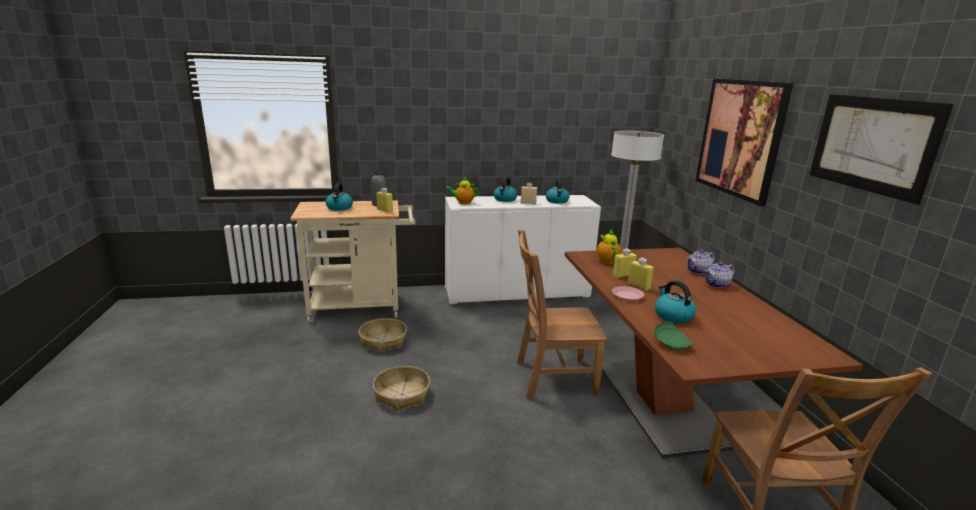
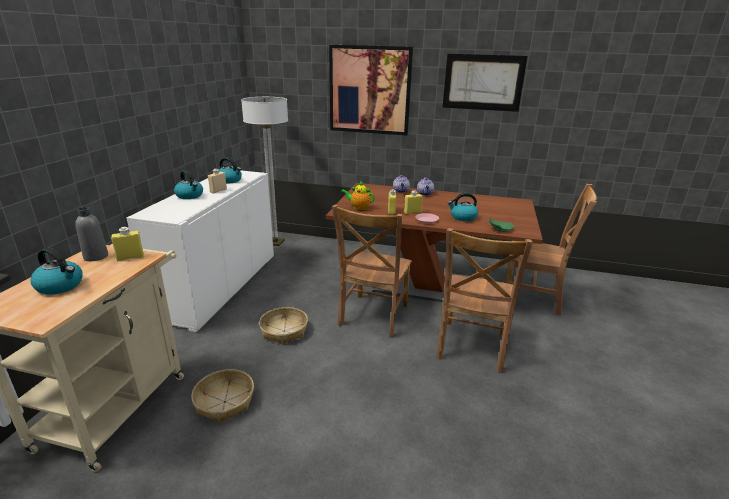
camera: 65 degrees left, 5 degrees up
basket [373,366,430,411] -> basket moved to [259,307,308,345]
teapot [445,176,478,204] -> none
none -> brown chair [436,228,533,373]

